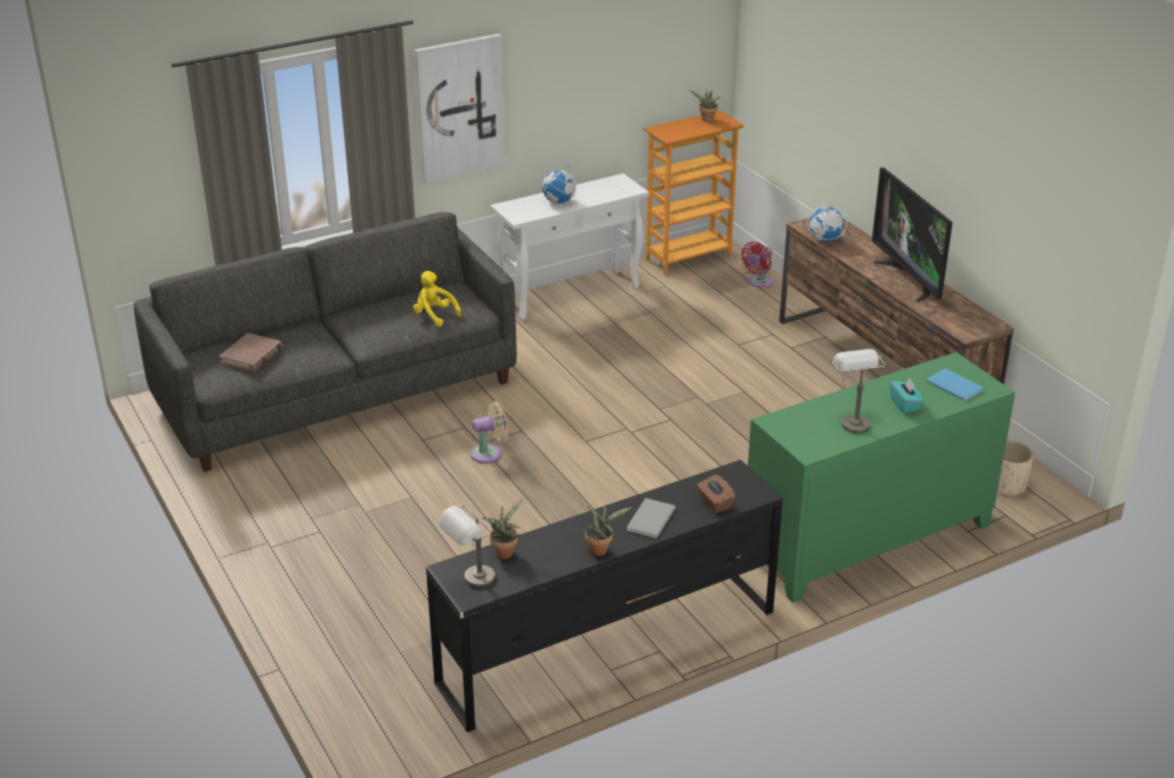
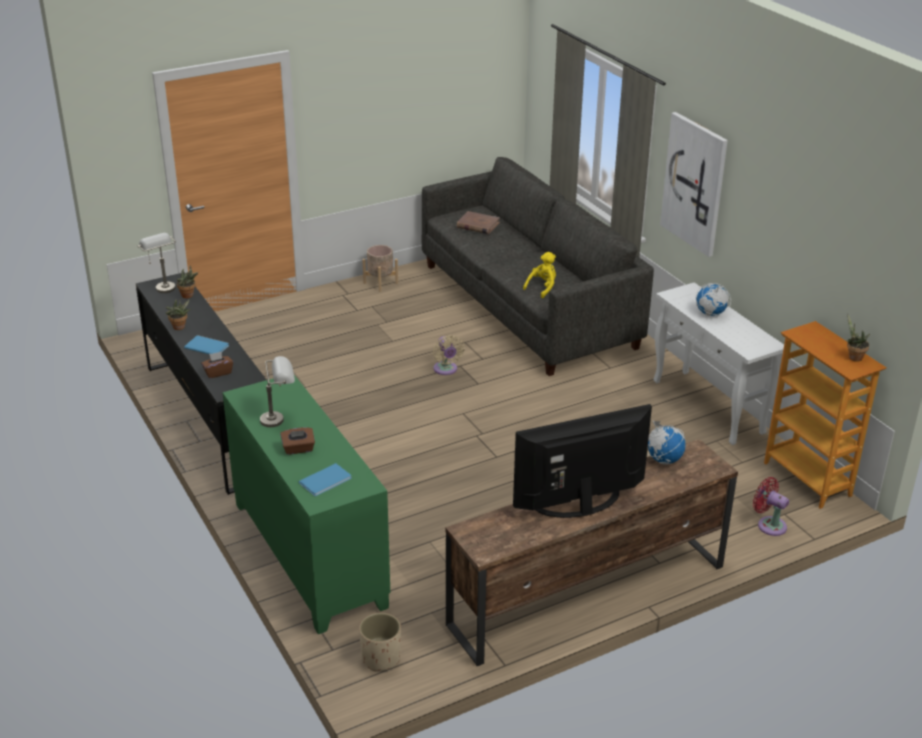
camera: 90 degrees right, 0 degrees up
grey book [627,498,676,538] -> blue book [184,335,229,354]
turquoise tissue box [890,377,924,413] -> brown tissue box [280,427,315,455]
none -> beige planter [362,245,398,292]

